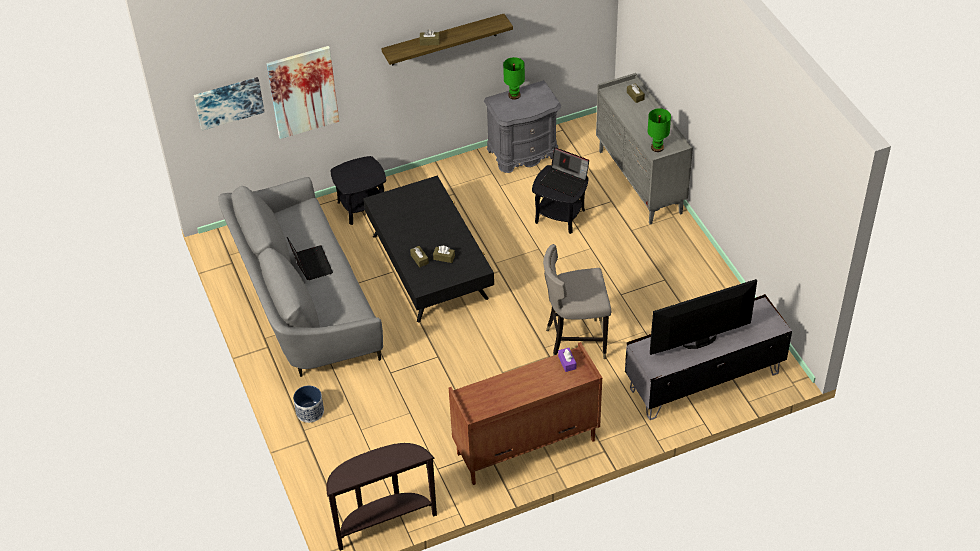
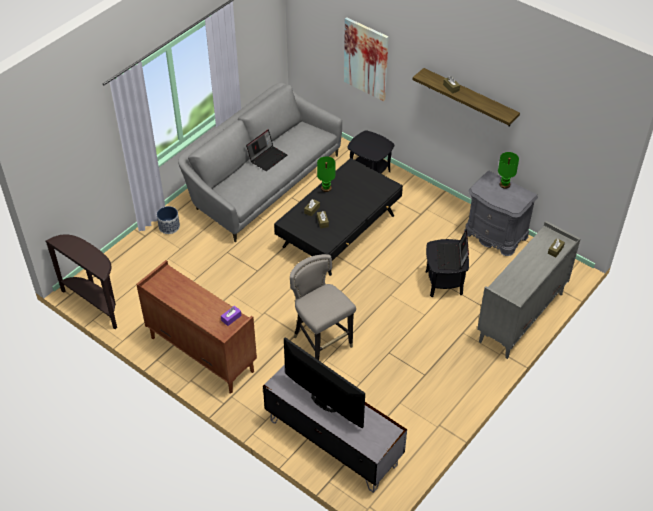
camera: 60 degrees right, 0 degrees up
picture [194,77,265,131] -> none
green table lamp [647,108,671,152] -> green table lamp moved to [317,156,336,192]

